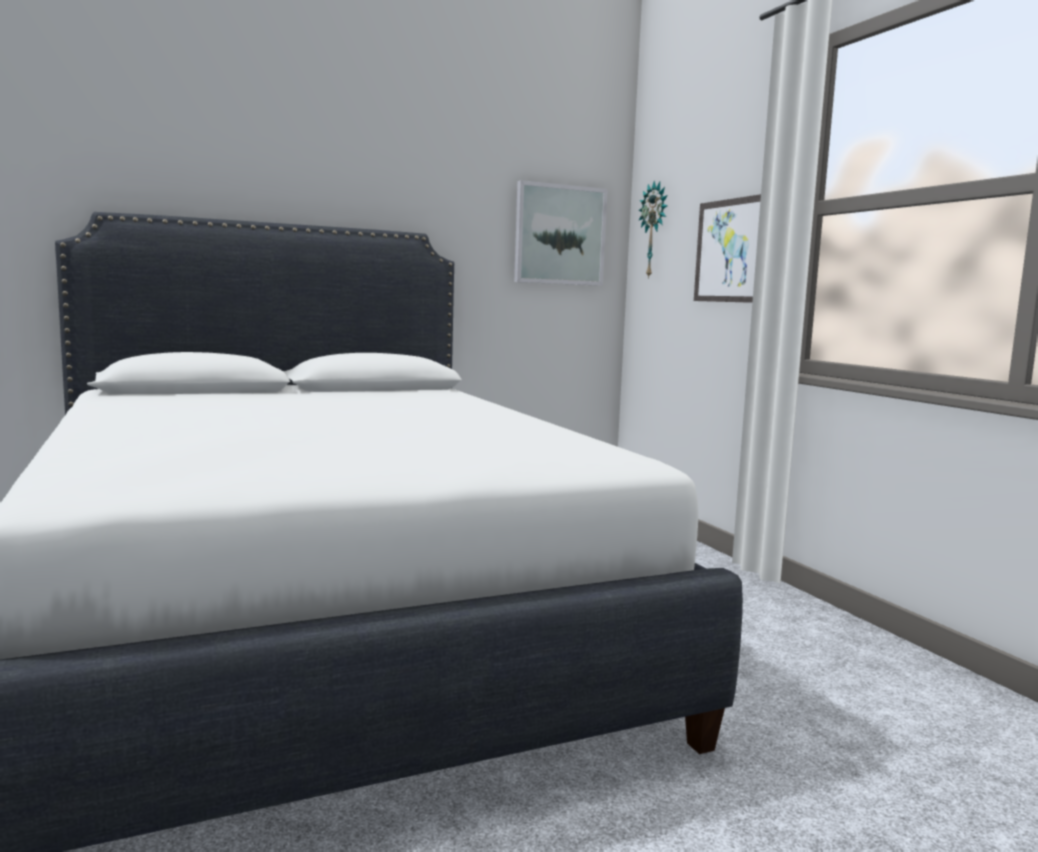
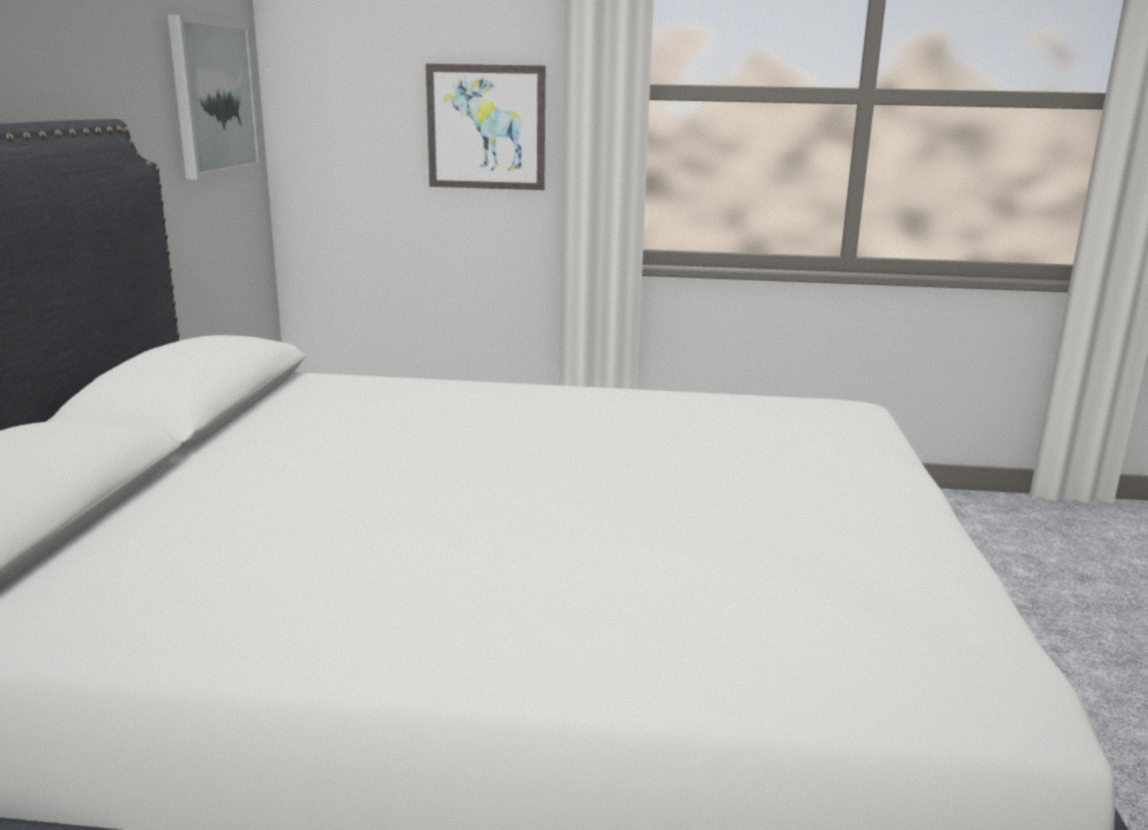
camera: 60 degrees left, 10 degrees up
wall clock [638,180,668,279] -> none

